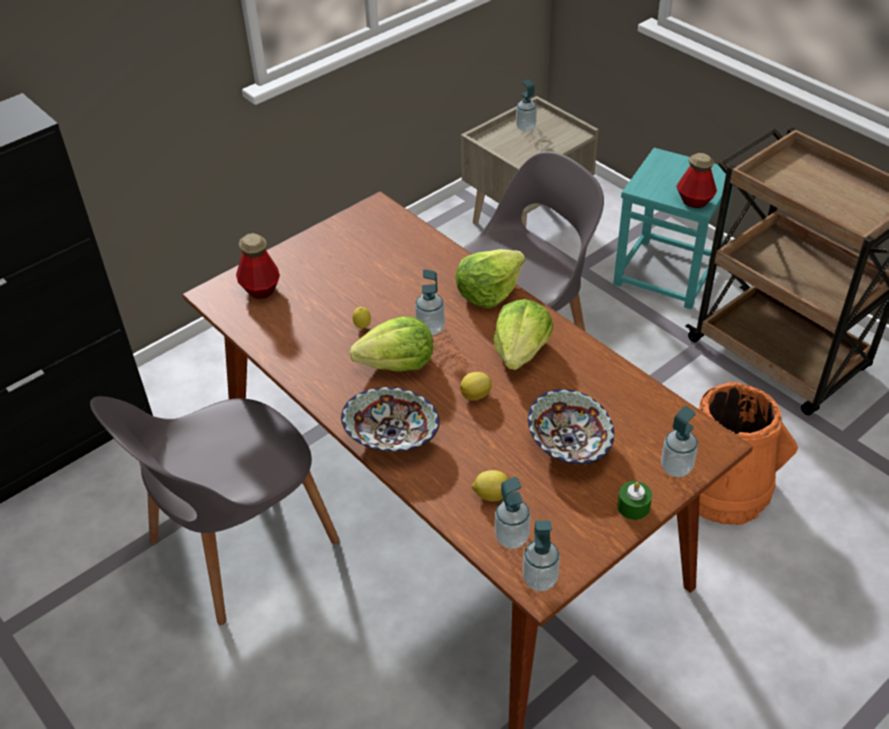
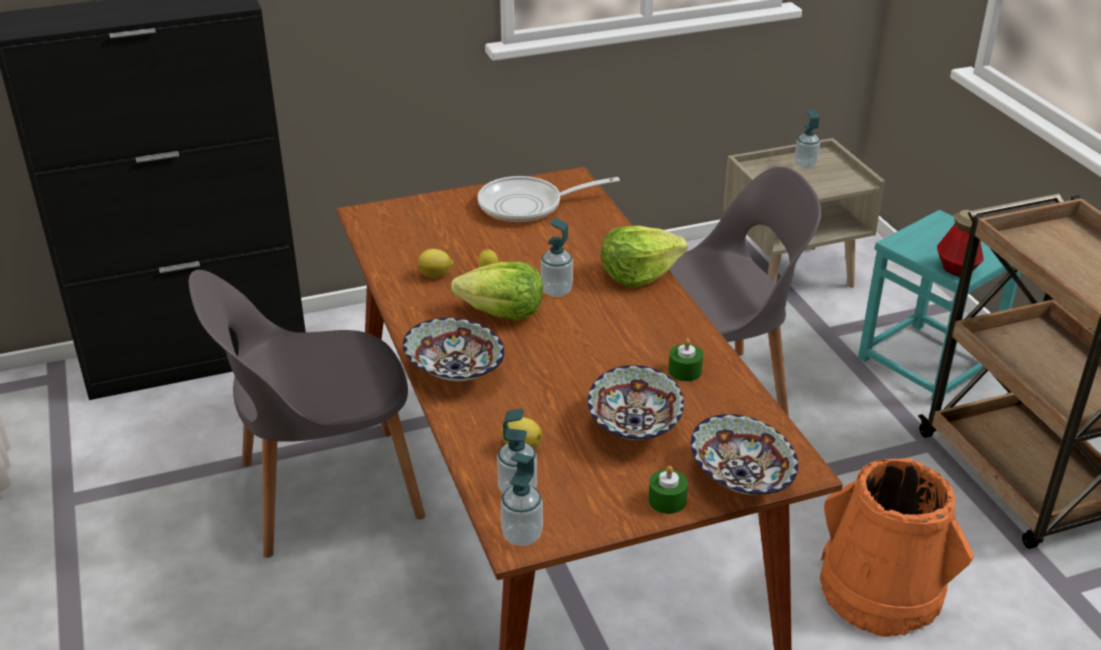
camera: 20 degrees right, 10 degrees down
bottle [236,233,280,299] -> none
lemon [460,372,492,401] -> lemon moved to [418,249,454,278]
lettuce [493,299,553,370] -> none
soap dispenser [661,406,698,477] -> bowl [691,414,798,495]
none -> frying pan [477,176,620,223]
none -> green candle [668,338,703,381]

